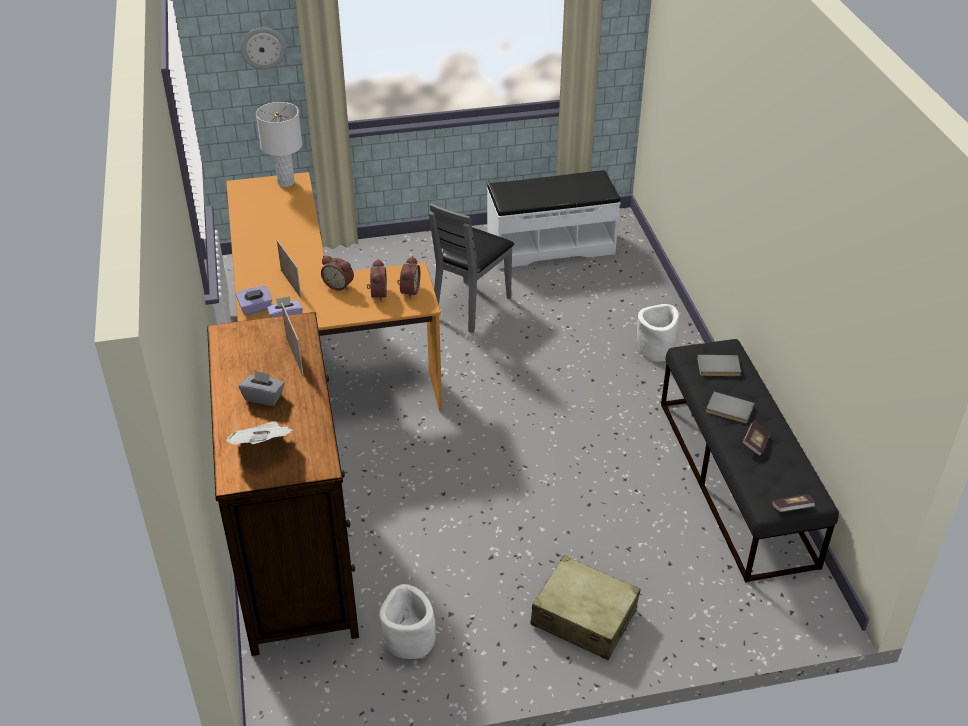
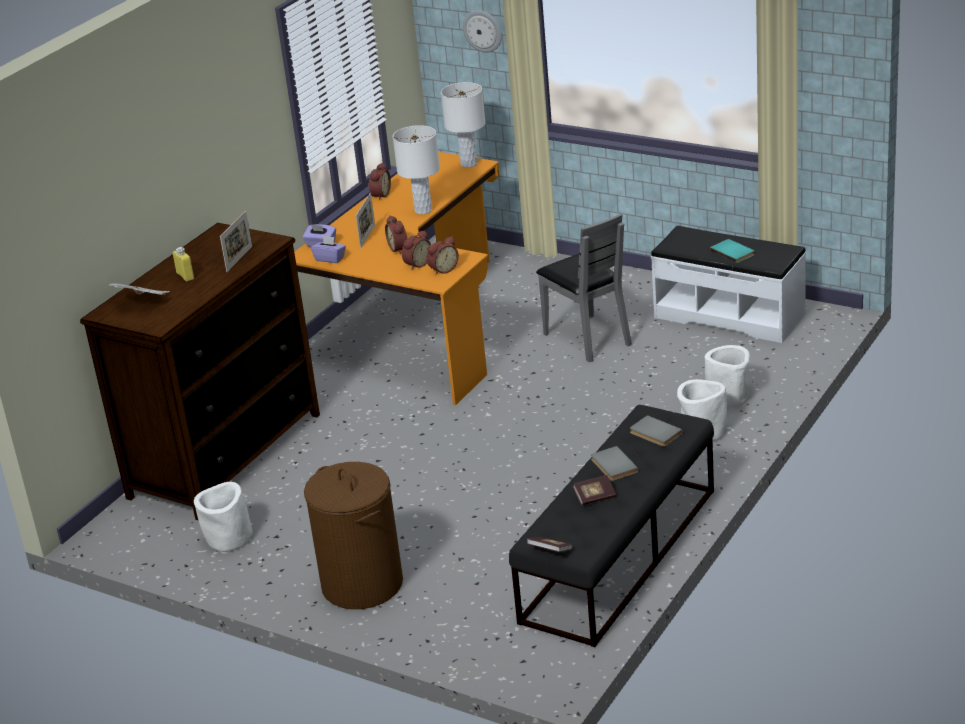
camera: 45 degrees right, 10 degrees down
grey tissue box [239,371,284,406] -> yellow bottle [172,247,194,282]
grey chair [429,203,514,333] -> grey chair turned 105 degrees counterclockwise [536,214,632,362]
beige suitcase [531,555,640,660] -> brown laundry basket [304,462,403,609]
none -> alarm clock [368,163,391,201]
none -> white table lamp [393,125,440,214]
none -> white planter [705,345,750,408]
none -> turquoise book [710,239,754,263]

